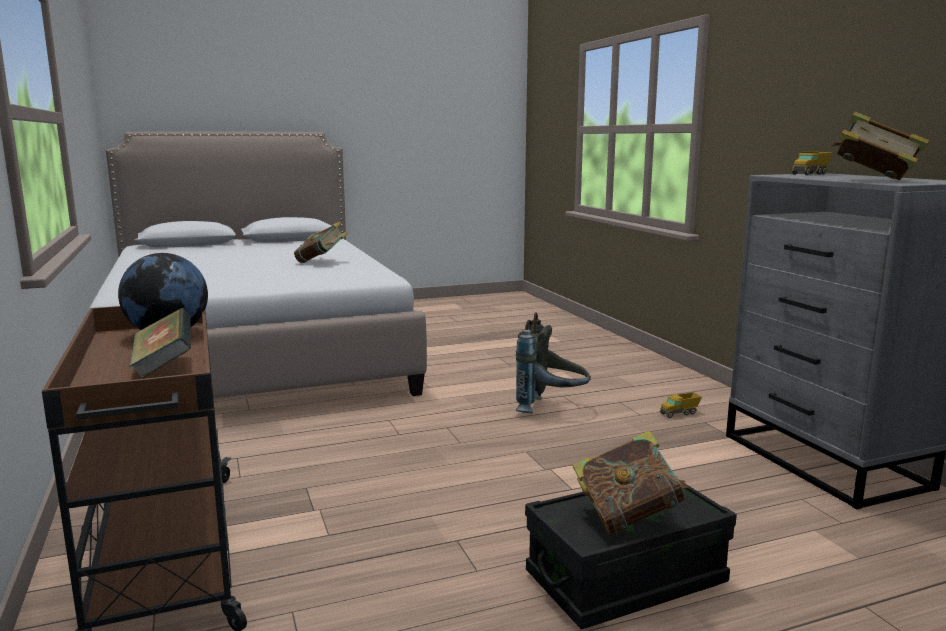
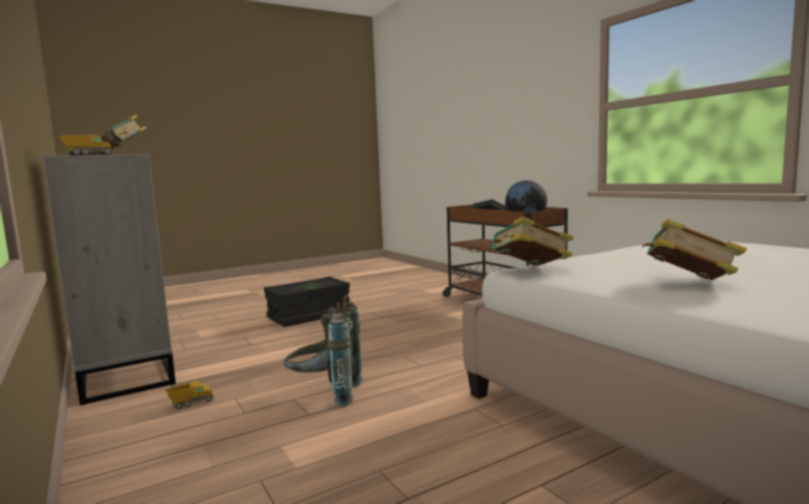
camera: 170 degrees right, 5 degrees down
book [572,430,690,534] -> book moved to [490,217,573,266]

